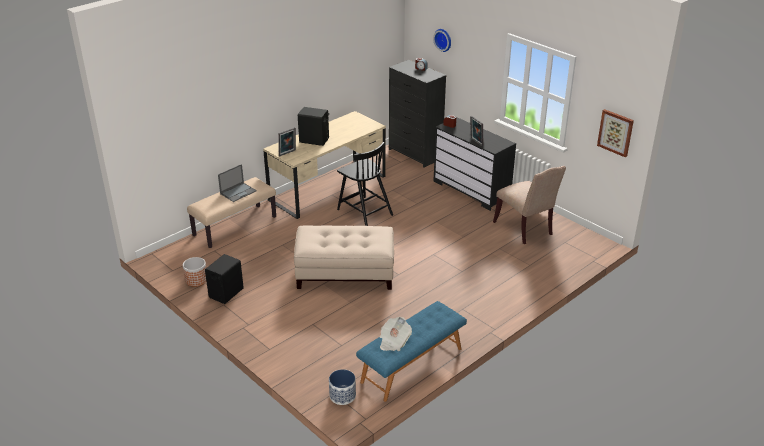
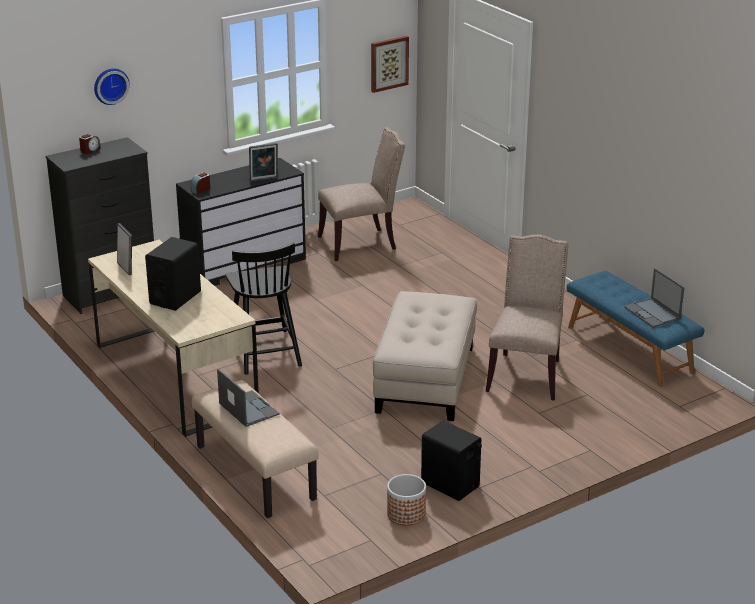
camera: 80 degrees left, 5 degrees down
picture frame [278,127,296,156] -> picture frame moved to [117,223,132,275]
planter [329,369,356,405] -> none
black chair [337,142,393,226] -> black chair turned 105 degrees clockwise [225,243,302,375]
newspaper [380,317,412,351] -> laptop [624,268,684,327]
none -> beige chair [485,235,568,400]

